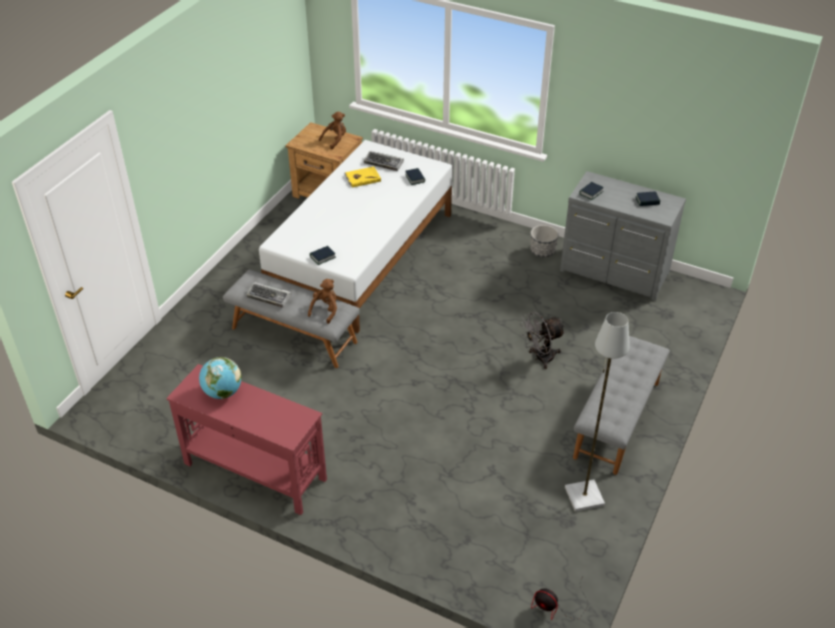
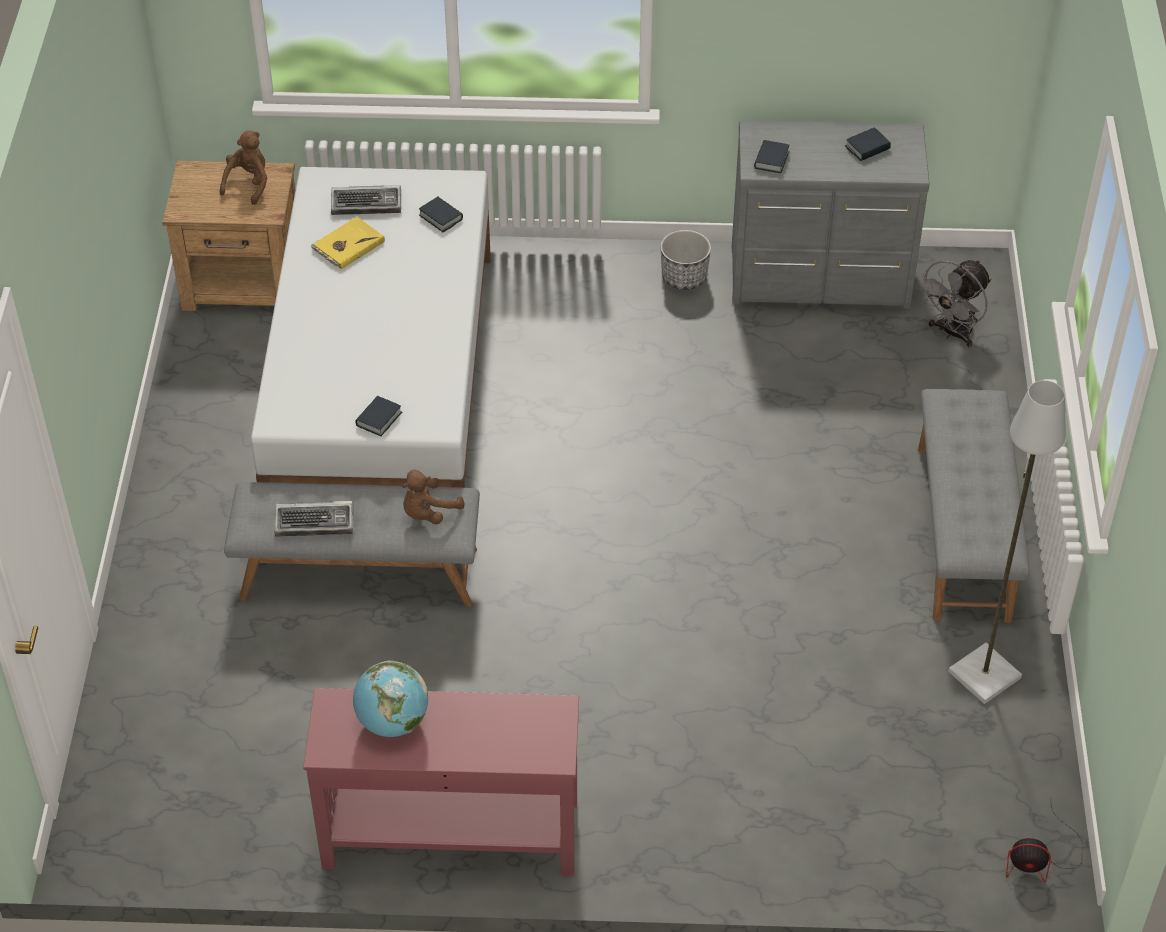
camera: 25 degrees left, 5 degrees up
brown plush toy [308,279,337,324] -> brown plush toy turned 135 degrees counterclockwise [402,470,464,524]
grey fan [520,312,565,369] -> grey fan moved to [916,260,991,347]

